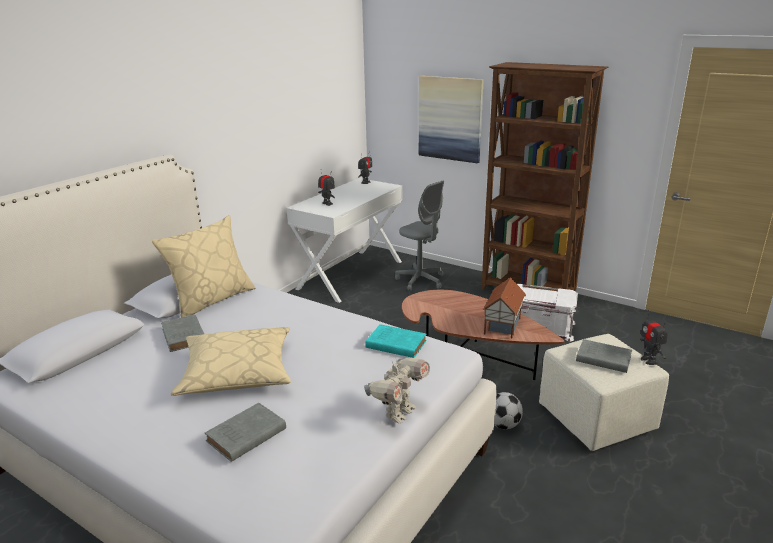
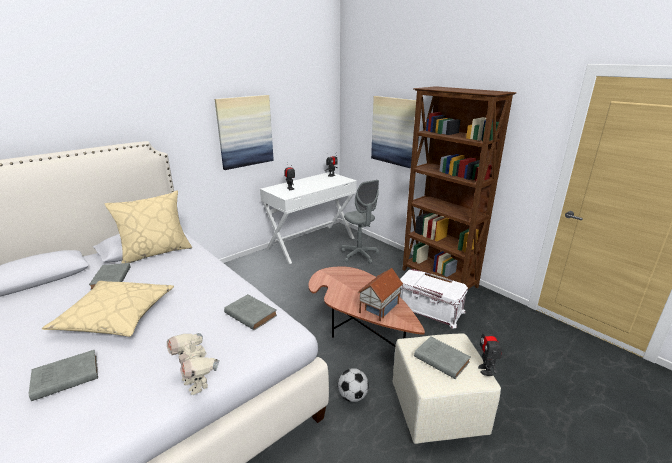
camera: 15 degrees right, 0 degrees up
toy robot [364,357,430,423] -> toy robot turned 90 degrees clockwise [167,333,219,395]
turquoise book [365,324,426,358] -> grey book [224,294,277,330]
none -> picture [215,95,274,170]

